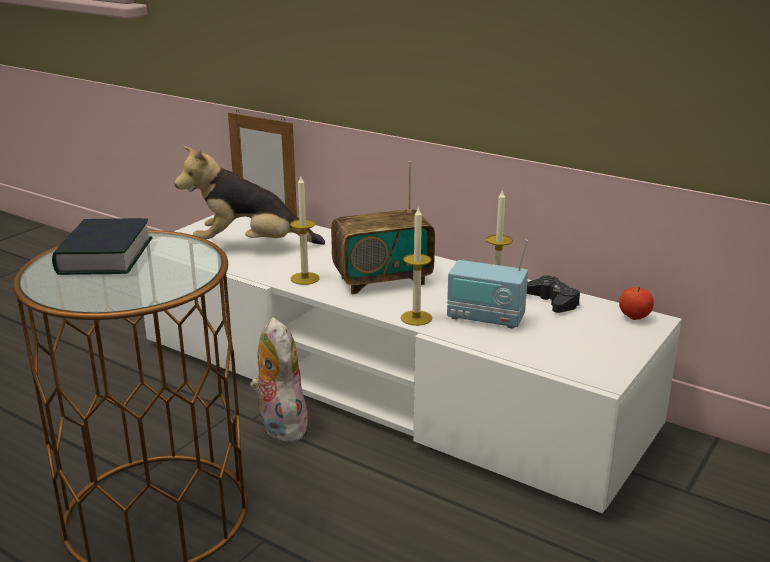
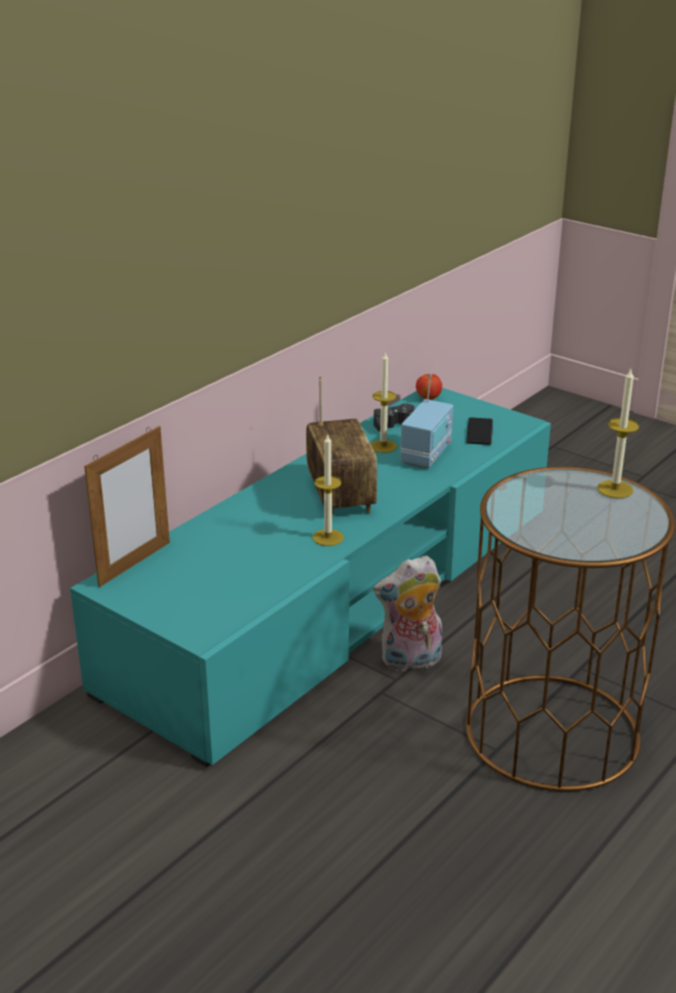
camera: 85 degrees left, 5 degrees up
book [52,218,152,275] -> none
white tv stand [144,215,682,515] -> turquoise tv stand [70,388,551,767]
plush toy [174,145,325,245] -> none
candle [401,206,432,326] -> candle moved to [597,368,639,498]
none -> phone [466,418,493,445]

